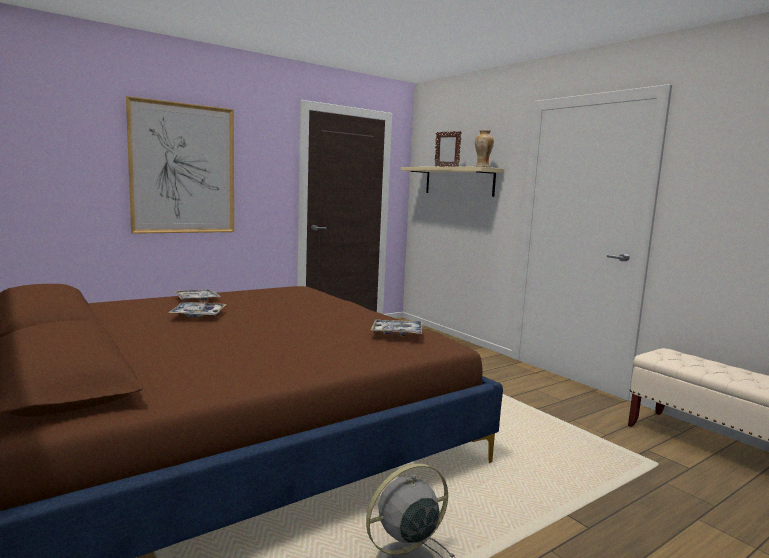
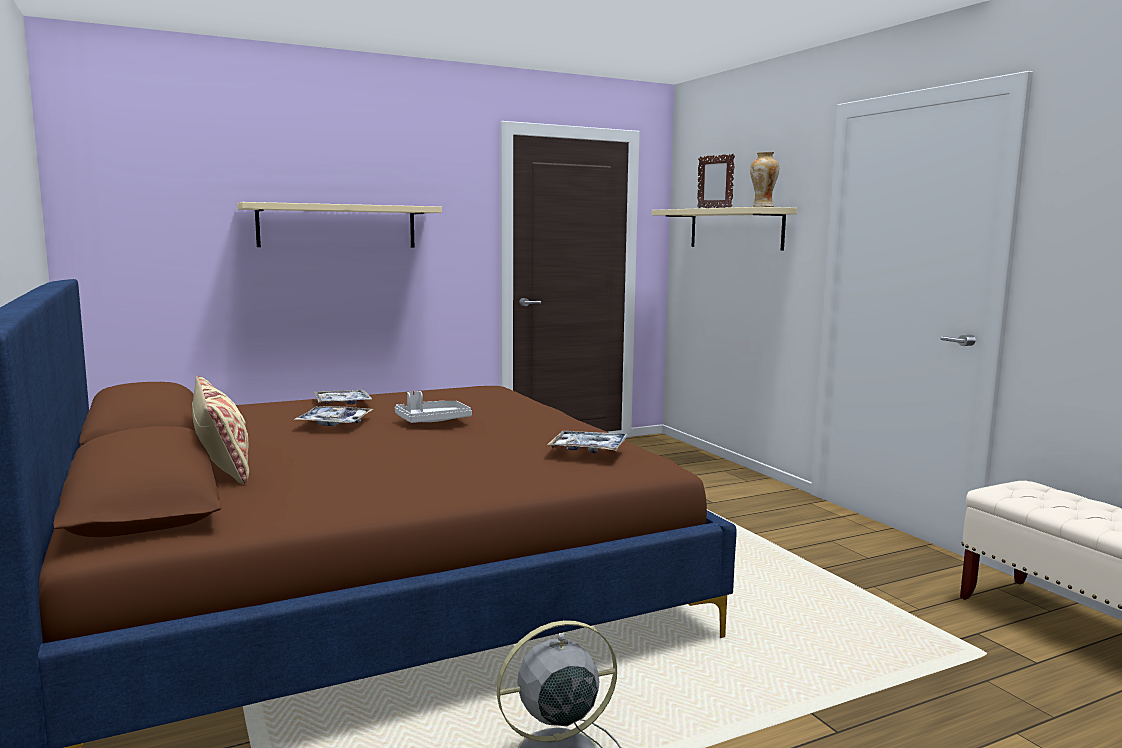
camera: 10 degrees right, 0 degrees up
picture [126,96,234,234] -> beige shelf [237,202,442,247]
none -> beige pillow [192,376,249,484]
none -> grey tray [395,391,472,423]

